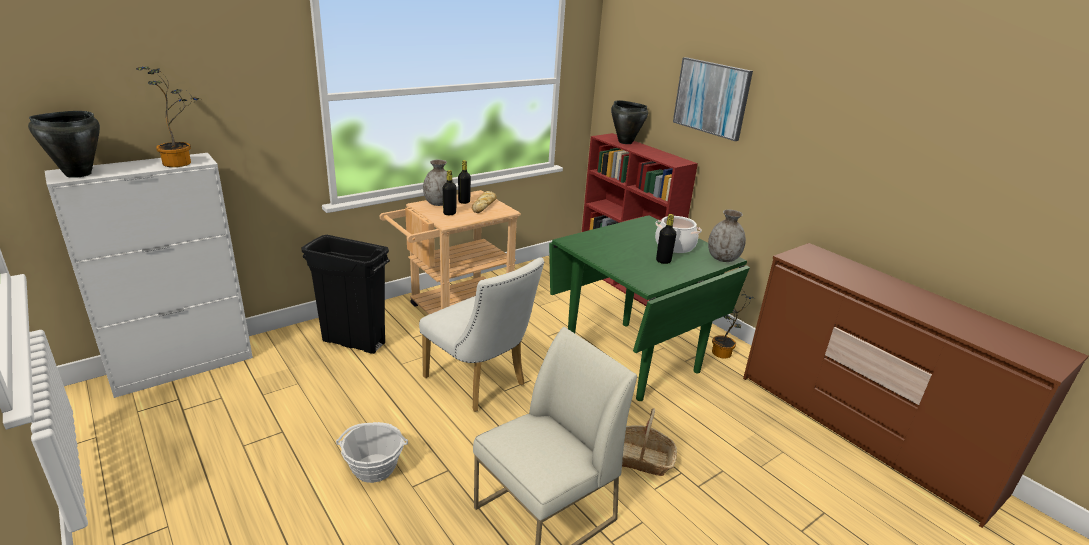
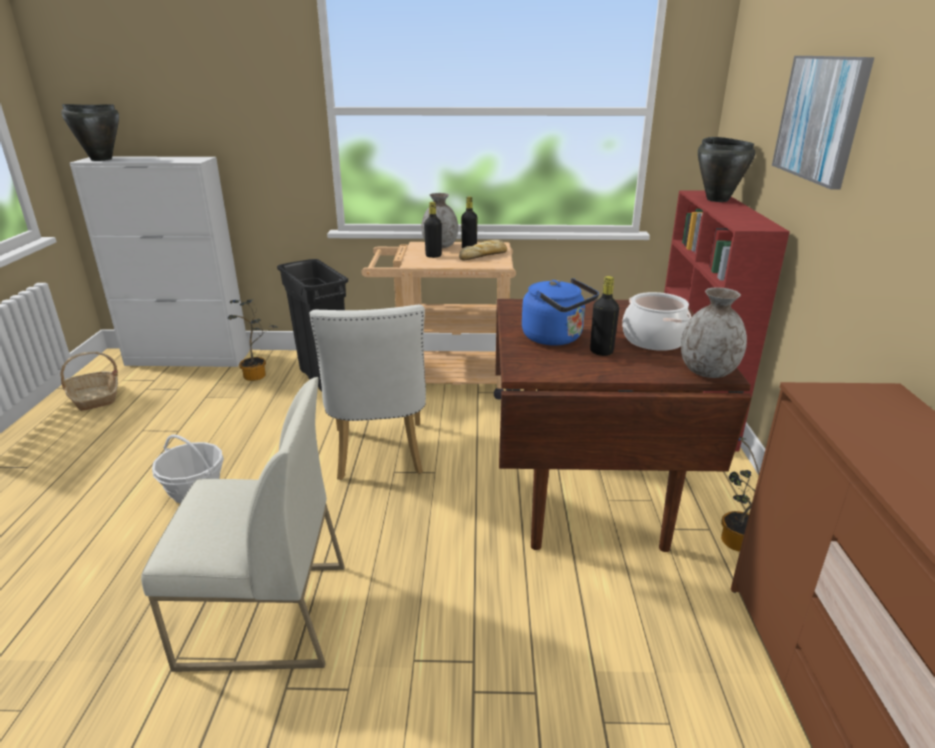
camera: 40 degrees right, 0 degrees up
potted plant [136,67,200,167] -> potted plant moved to [227,299,278,381]
green dining table [549,215,750,401] -> brown dining table [495,299,752,552]
basket [622,408,677,476] -> basket moved to [60,352,118,411]
none -> blue kettle [522,278,599,346]

